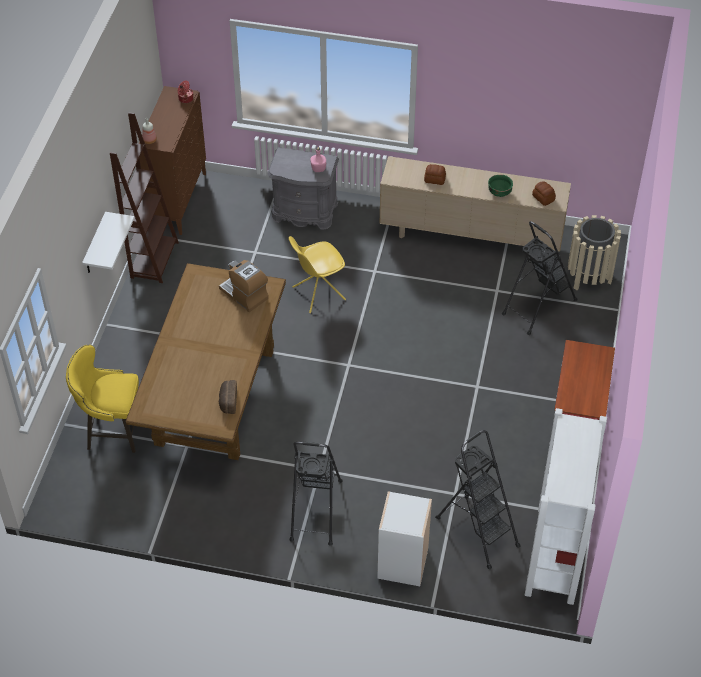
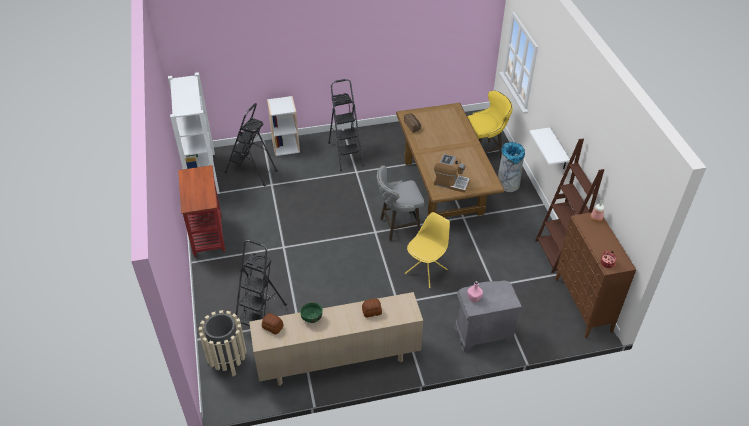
camera: 155 degrees right, 5 degrees down
none -> grey stool [377,165,424,241]
none -> grey trash can [498,142,525,192]

